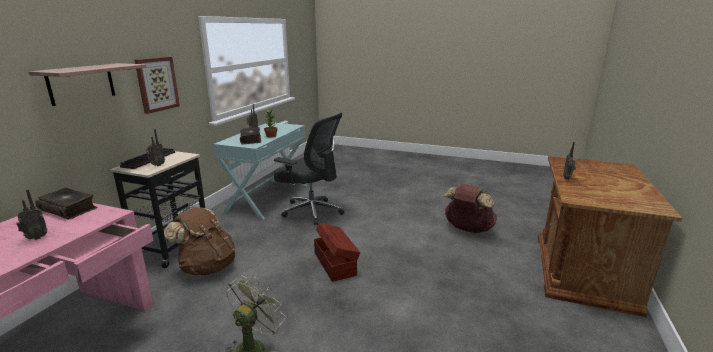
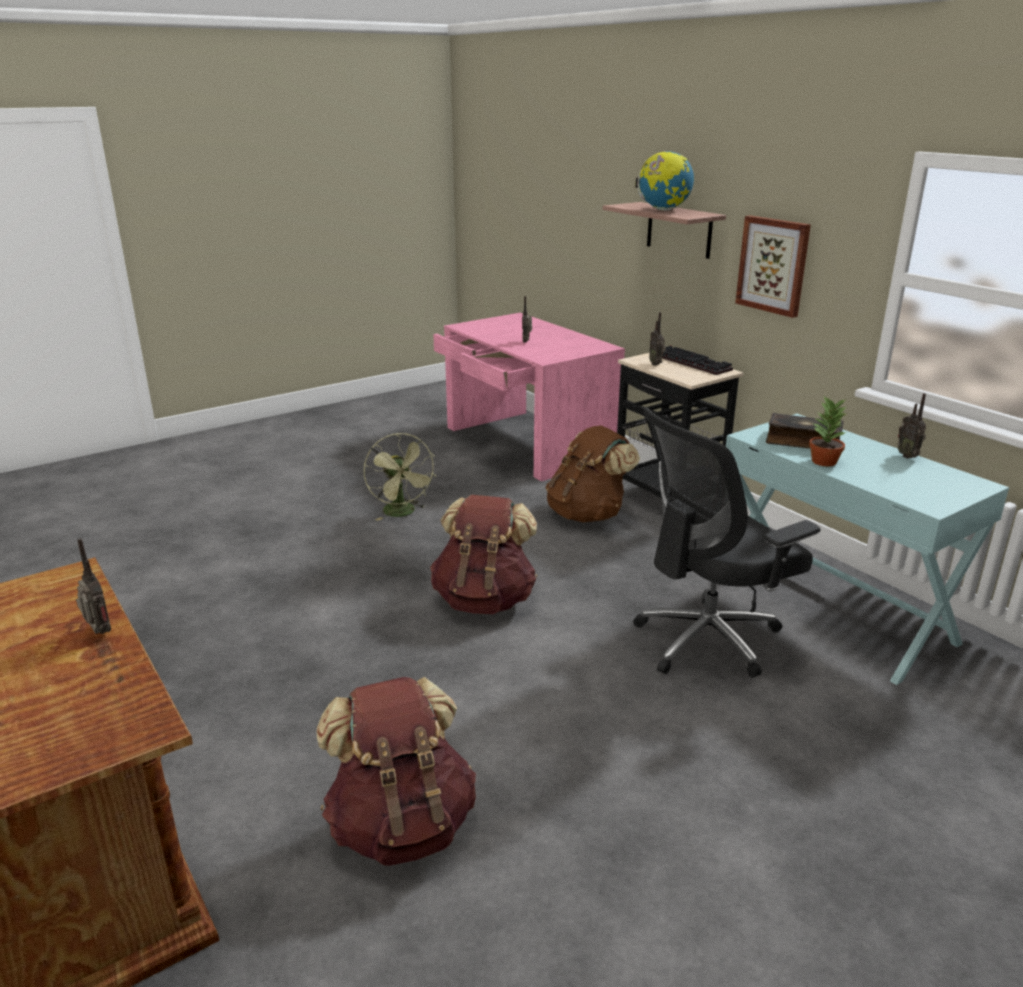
camera: 125 degrees right, 5 degrees up
book [35,188,97,220] -> none
brown storage box [314,223,360,282] -> brown backpack [430,495,537,614]
none -> globe [635,151,694,211]

